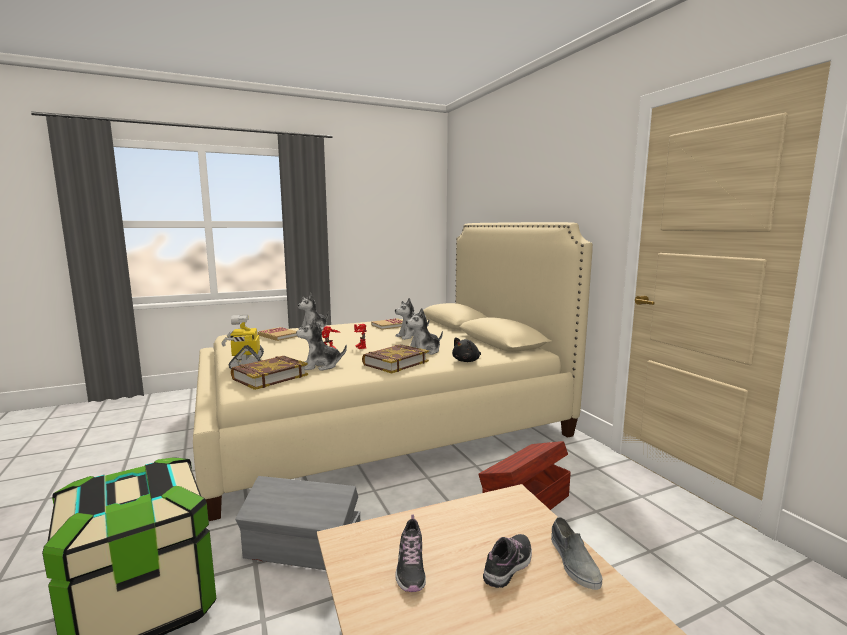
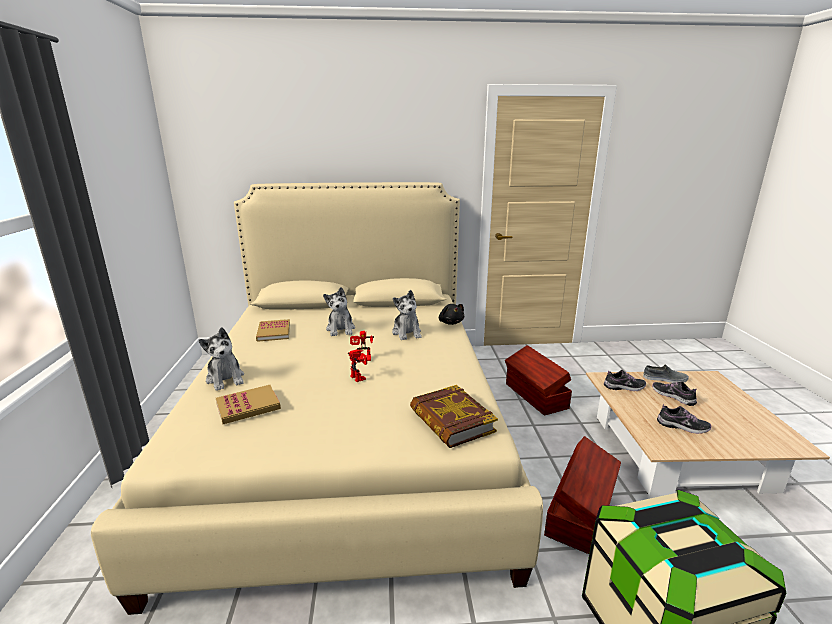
camera: 70 degrees left, 10 degrees up
toy robot [221,315,264,369] -> none
grey storage box [235,476,360,570] -> brown storage box [544,436,621,554]
plush toy [296,318,347,371] -> none
book [362,344,429,373] -> none
none -> shoe [604,370,646,391]

